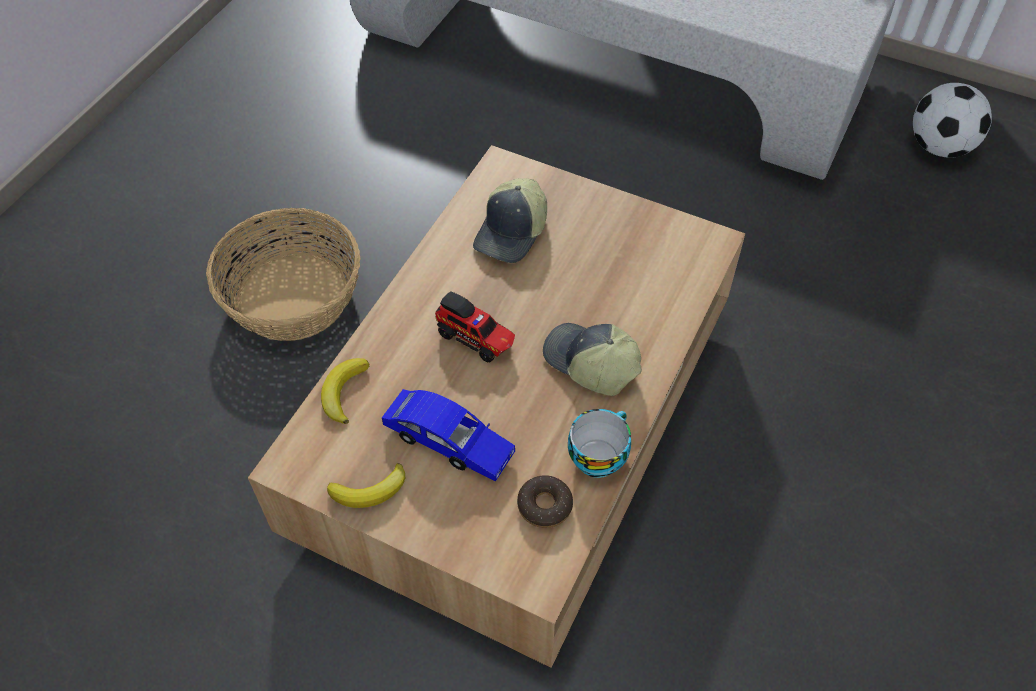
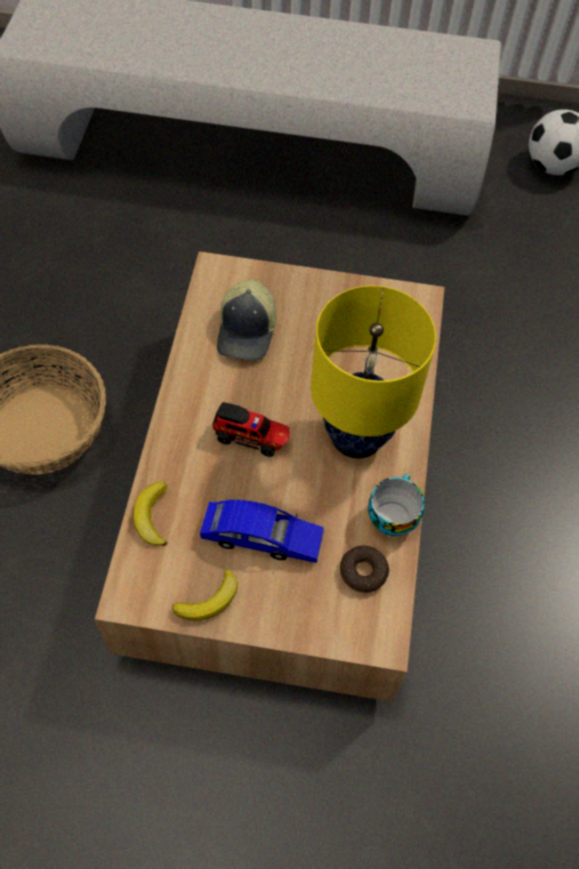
camera: 20 degrees left, 5 degrees up
cap [543,323,642,396] -> yellow table lamp [311,286,436,458]

